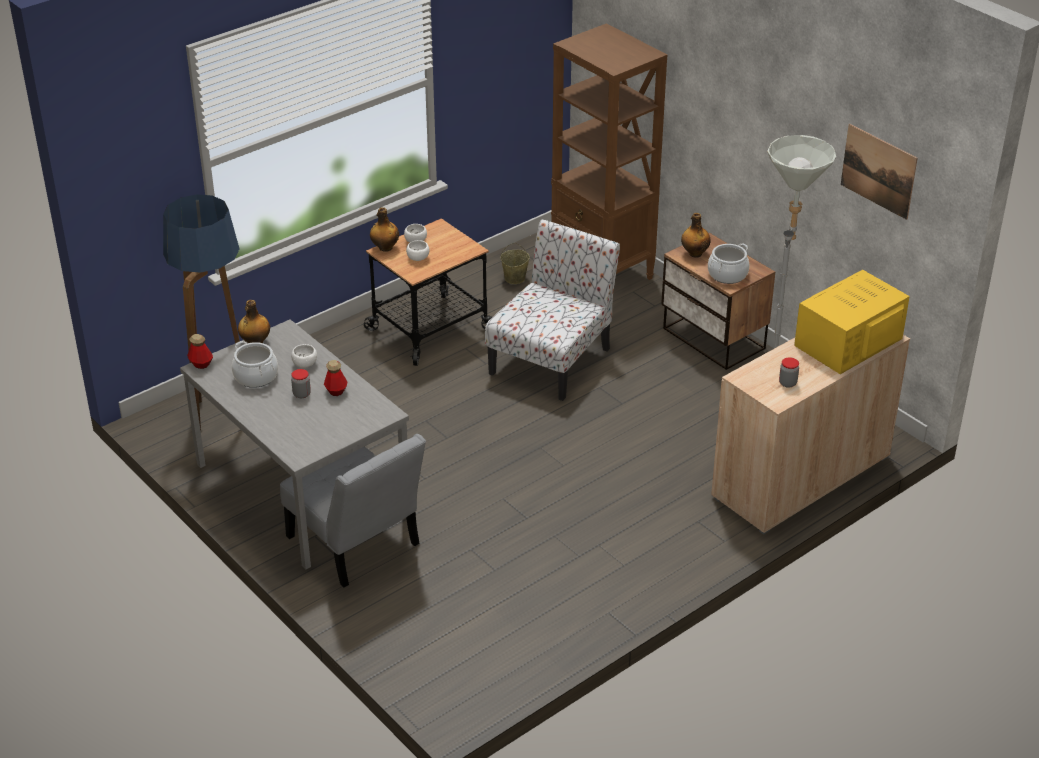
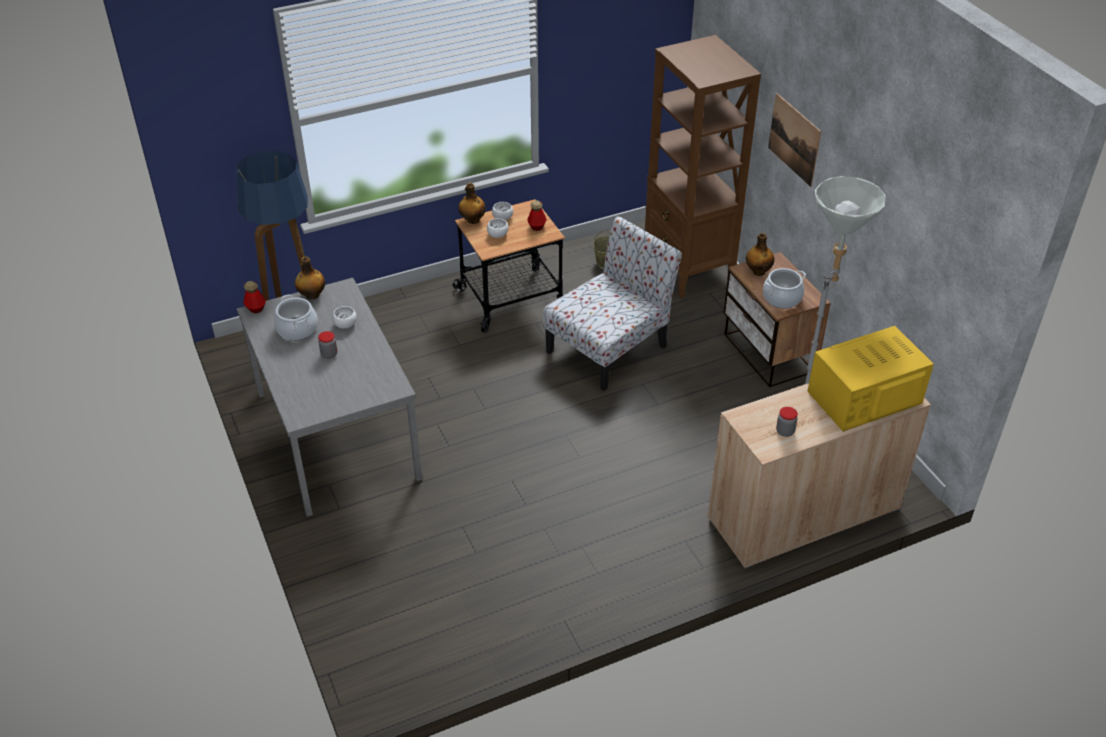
camera: 15 degrees right, 5 degrees up
grey chair [280,434,426,587] -> none
bottle [324,360,347,396] -> bottle moved to [527,200,547,231]
picture [841,124,918,220] -> picture moved to [768,93,821,187]

